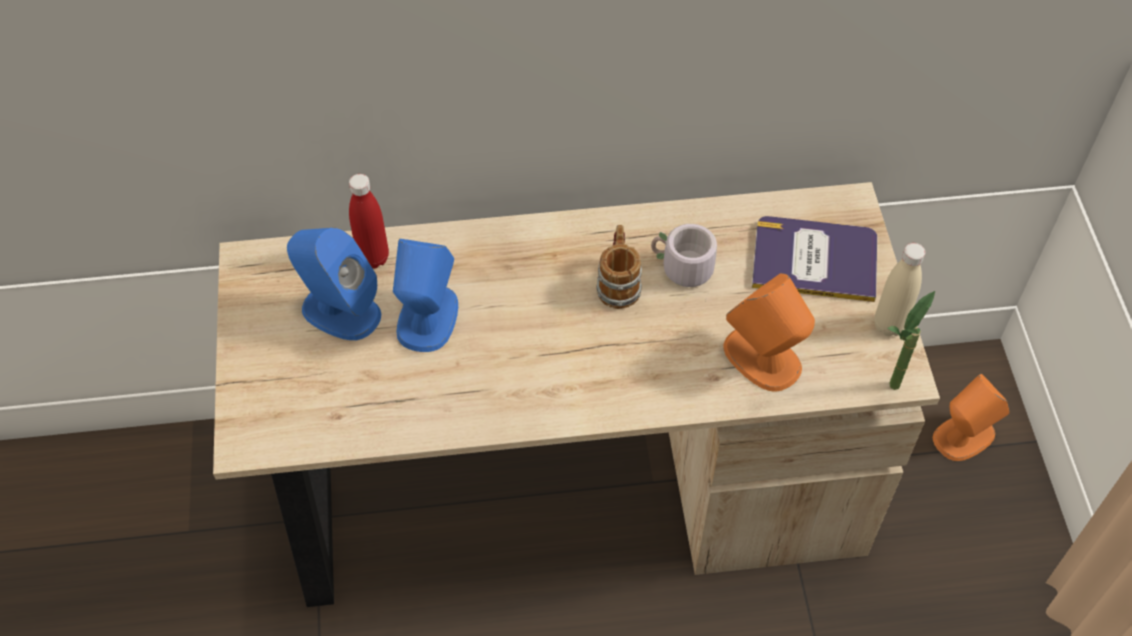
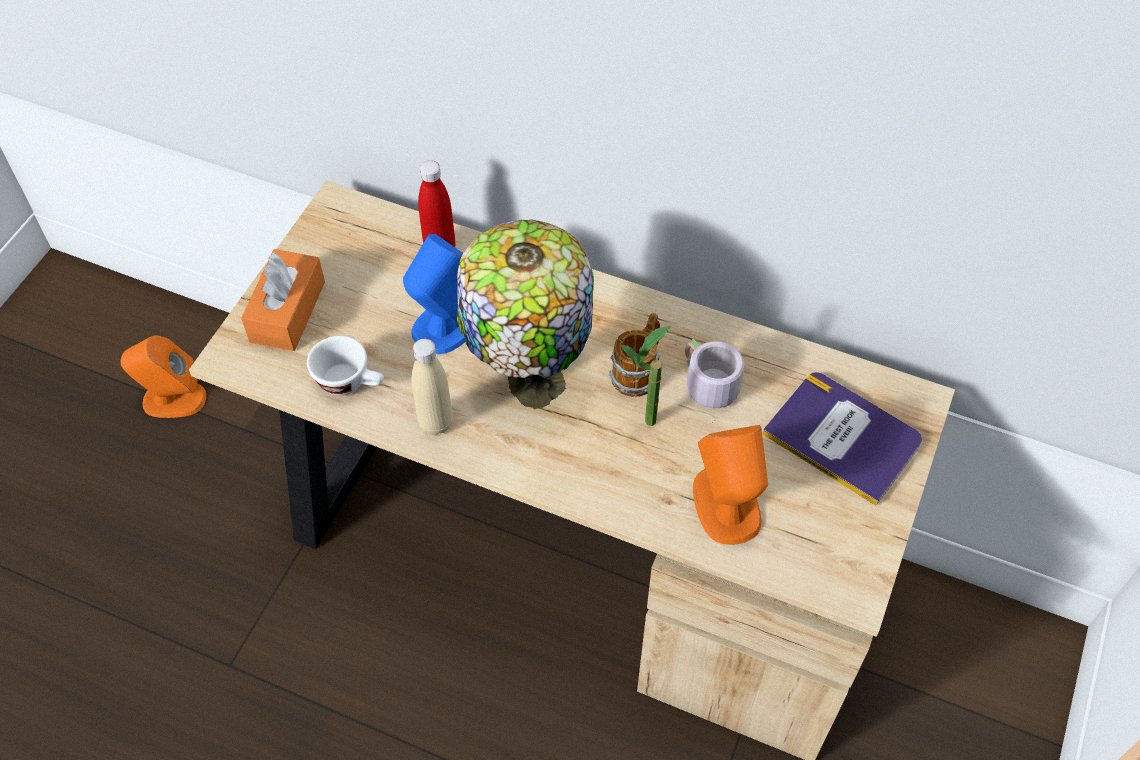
camera: 30 degrees right, 0 degrees up
blue speaker [287,228,381,340] -> none
beige bottle [874,243,925,336] -> beige bottle moved to [411,339,453,435]
potted plant [888,291,935,390] -> potted plant moved to [620,326,671,426]
orange speaker [933,374,1010,461] -> orange speaker moved to [121,335,206,418]
none -> orange tissue box [241,249,325,351]
none -> white cup [307,336,384,396]
none -> table lamp [457,219,594,409]

